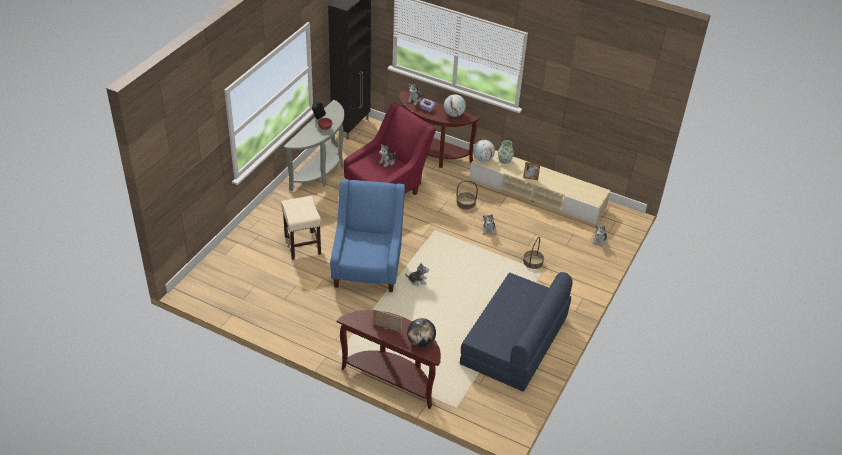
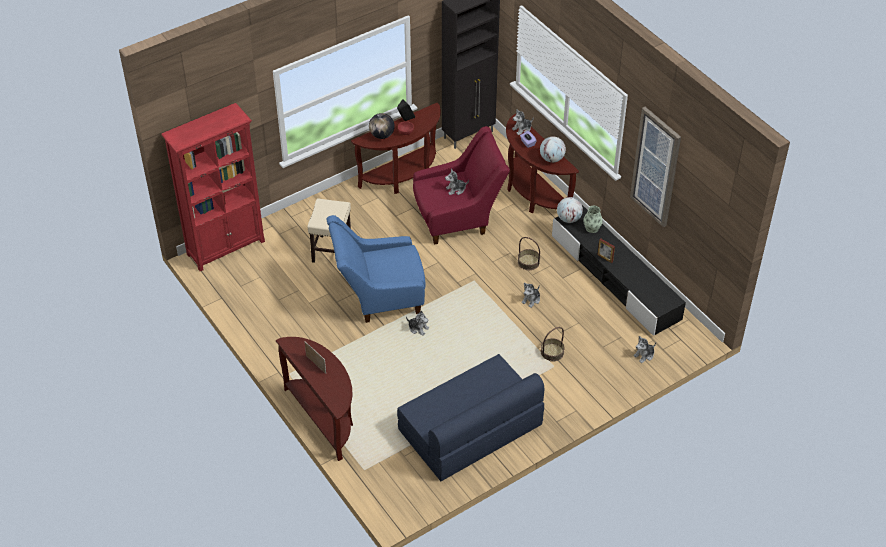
camera: 30 degrees right, 5 degrees up
grey console table [284,100,344,191] -> brown console table [351,103,441,194]
blue armchair [330,179,405,292] -> blue armchair turned 135 degrees counterclockwise [327,215,425,323]
globe [407,318,436,347] -> globe moved to [369,113,395,139]
beige tv stand [470,150,611,225] -> black tv stand [552,205,686,336]
none -> red bookcase [161,103,265,271]
none -> picture [630,107,681,228]

